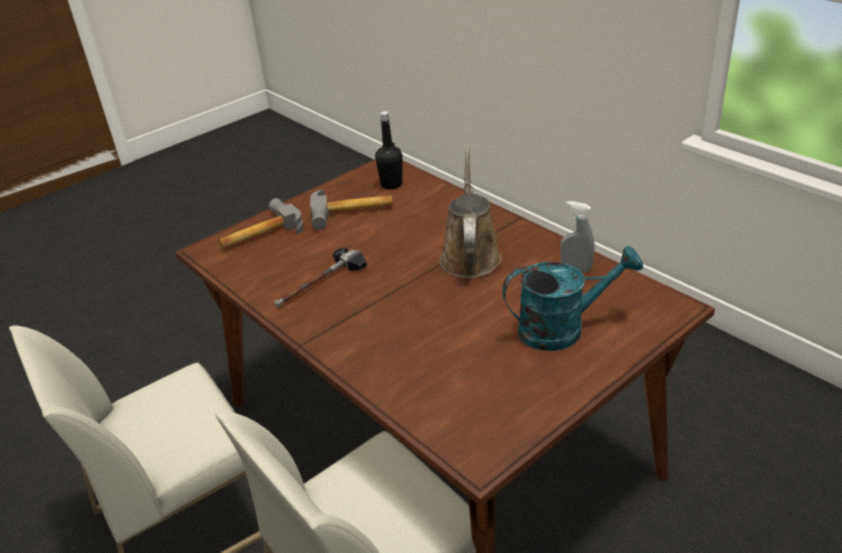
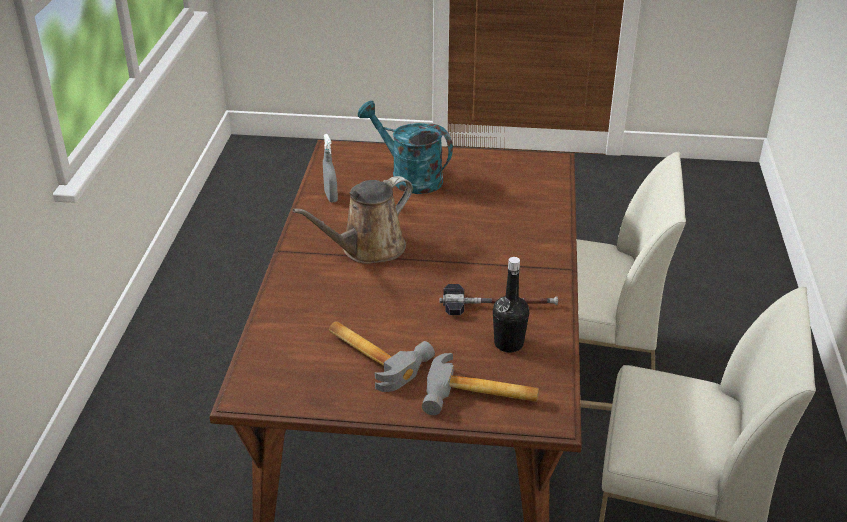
camera: 135 degrees left, 0 degrees up
black bottle [375,111,403,189] -> black bottle moved to [493,257,529,353]

